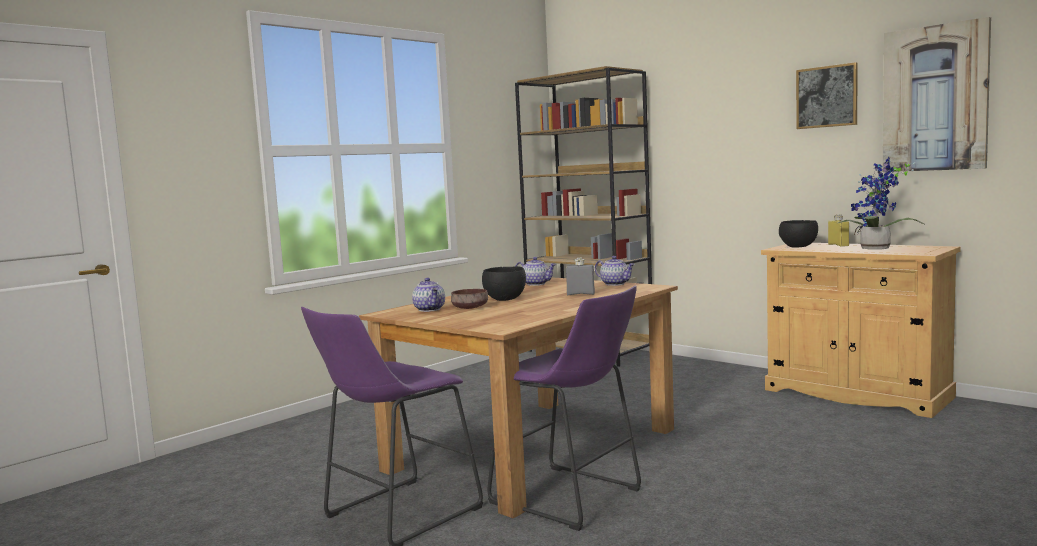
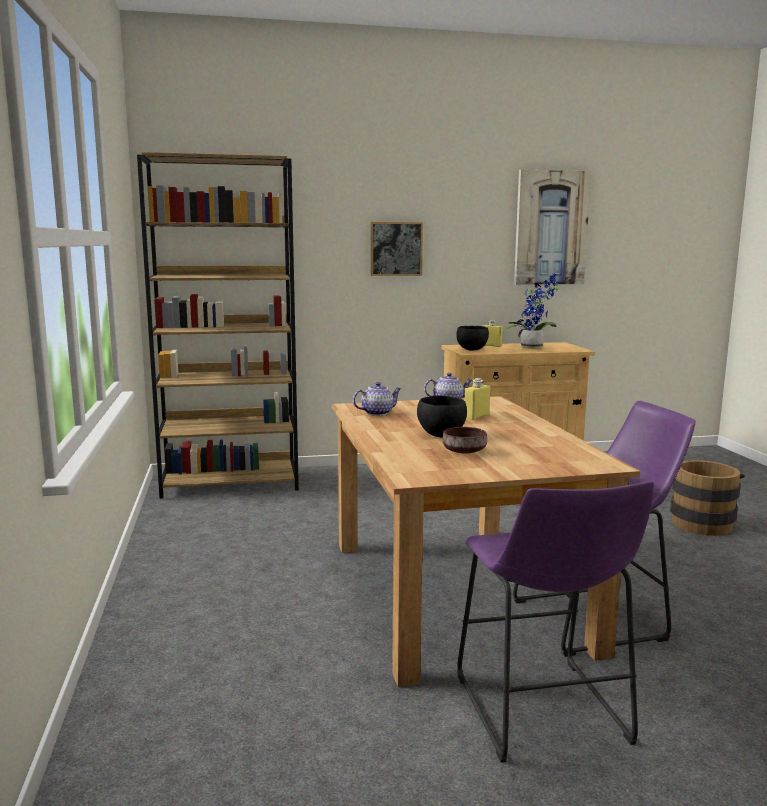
camera: 55 degrees left, 5 degrees up
teapot [412,278,445,312] -> none
grey bottle [566,258,595,295] -> yellow bottle [465,378,490,420]
picture [796,62,858,129] -> picture moved to [371,222,423,276]
none -> brown bucket [670,460,745,536]

